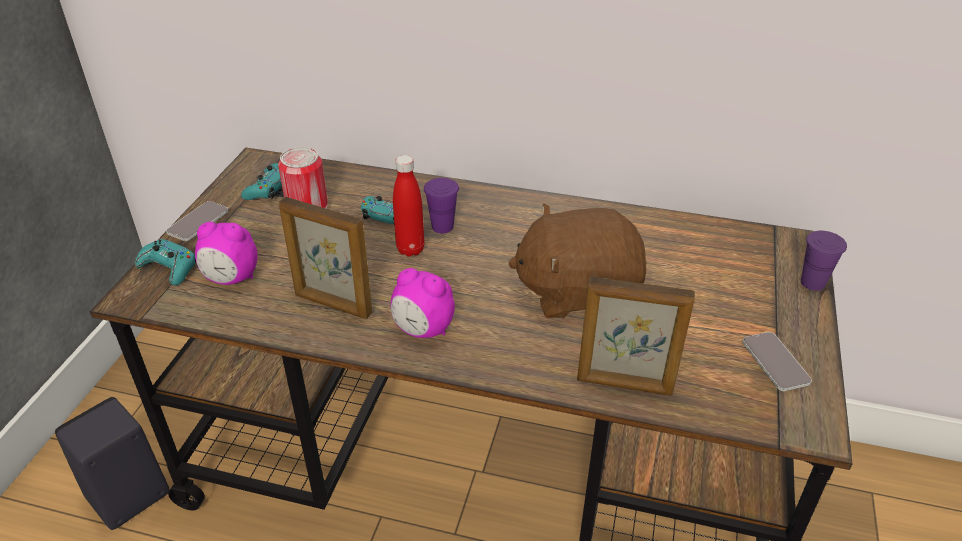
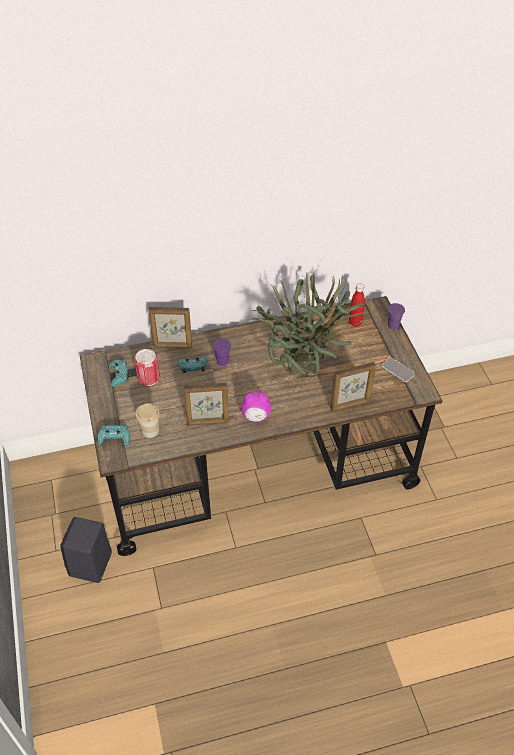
camera: 30 degrees left, 10 degrees up
phone [166,201,229,241] -> none
alarm clock [195,222,257,285] -> cup [136,403,160,438]
red bottle [393,155,425,257] -> red bottle moved to [349,283,365,327]
brown plush toy [508,203,646,319] -> potted plant [251,274,372,375]
none -> picture frame [149,307,192,348]

